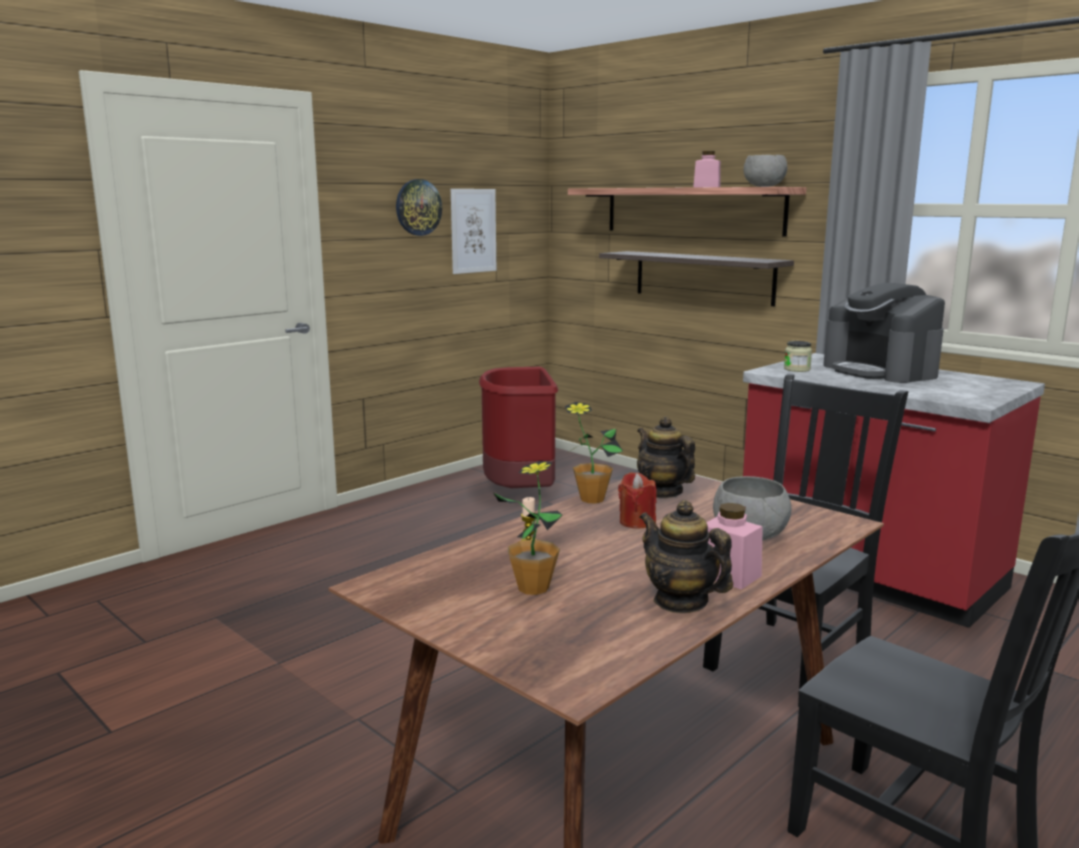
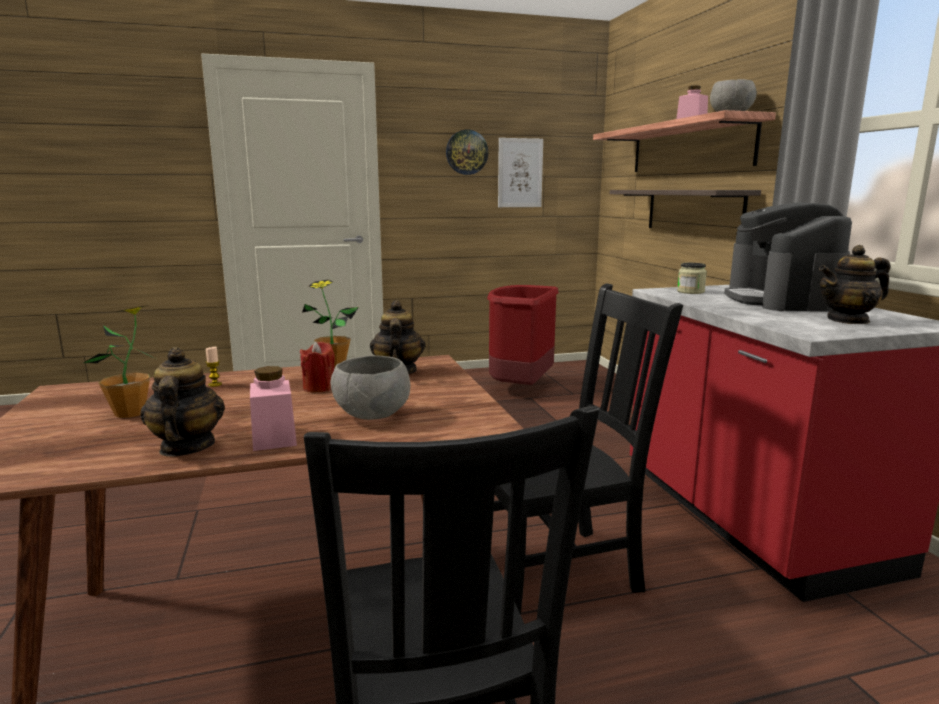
camera: 30 degrees right, 0 degrees up
none -> teapot [819,245,891,324]

